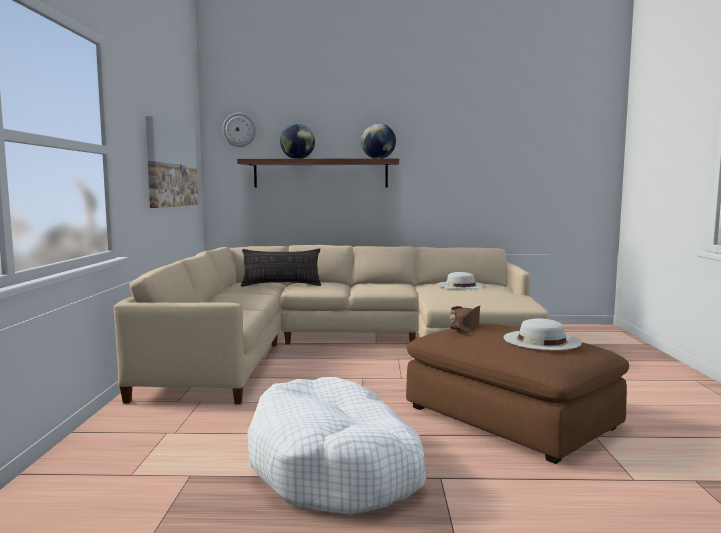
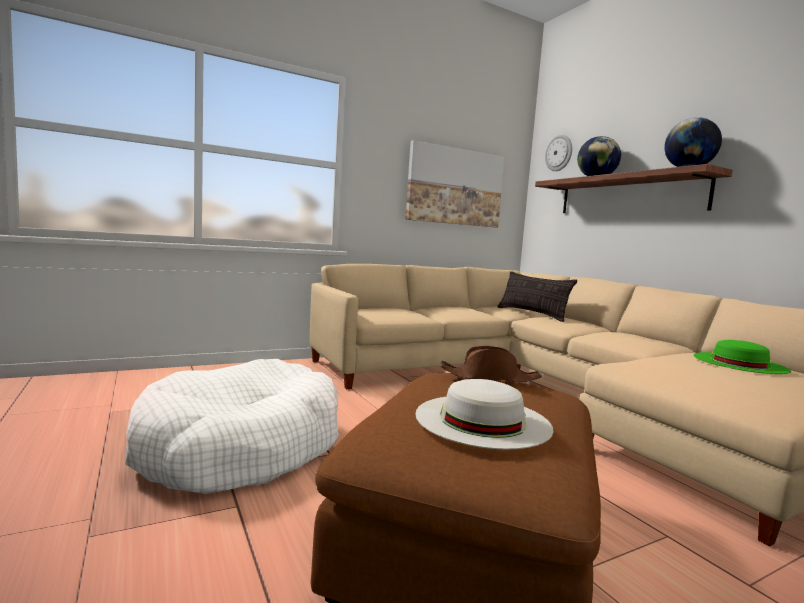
camera: 60 degrees right, 0 degrees up
white hat [437,272,485,289] -> green hat [694,340,791,374]

